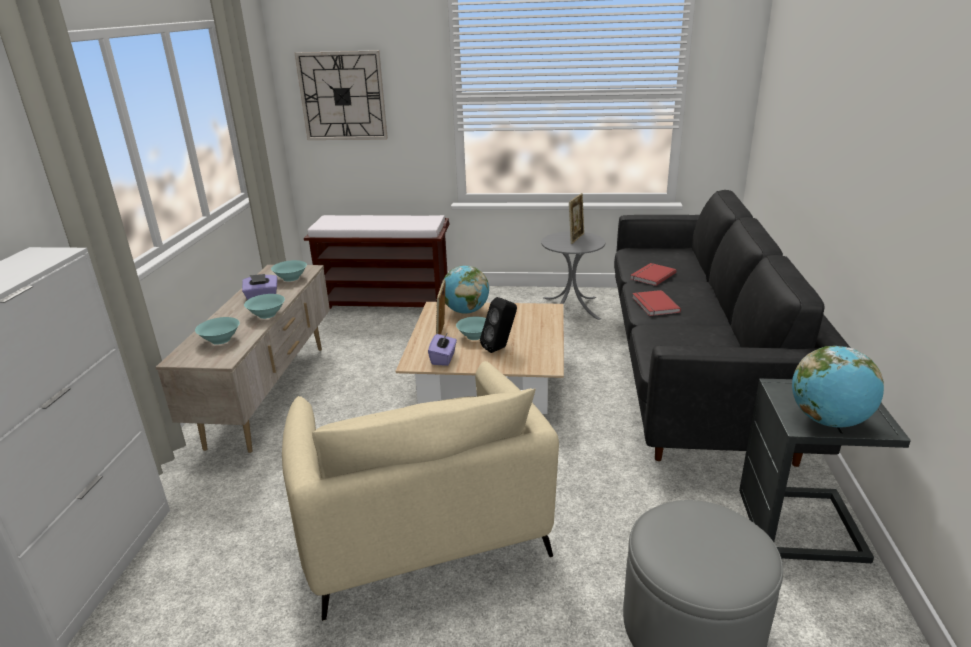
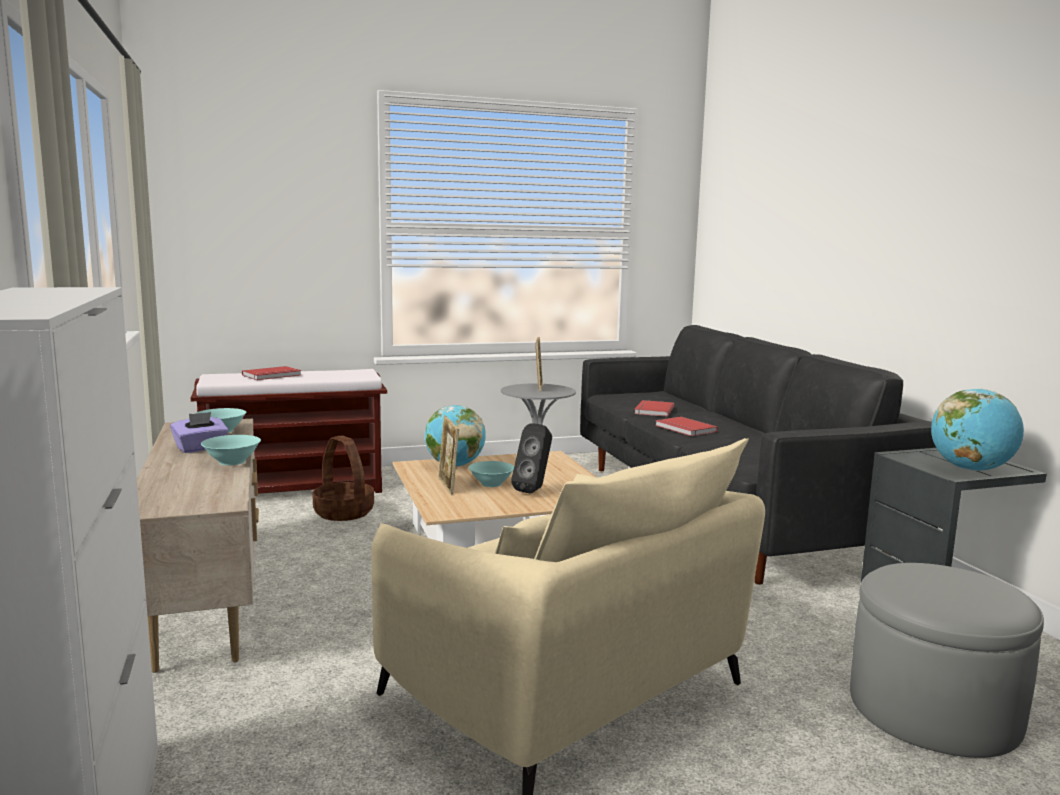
camera: 25 degrees left, 15 degrees down
turquoise bowl [195,317,240,345] -> none
wall clock [295,50,388,140] -> none
purple tissue box [428,332,457,366] -> none
none -> red book [242,366,301,380]
none -> basket [312,436,374,521]

